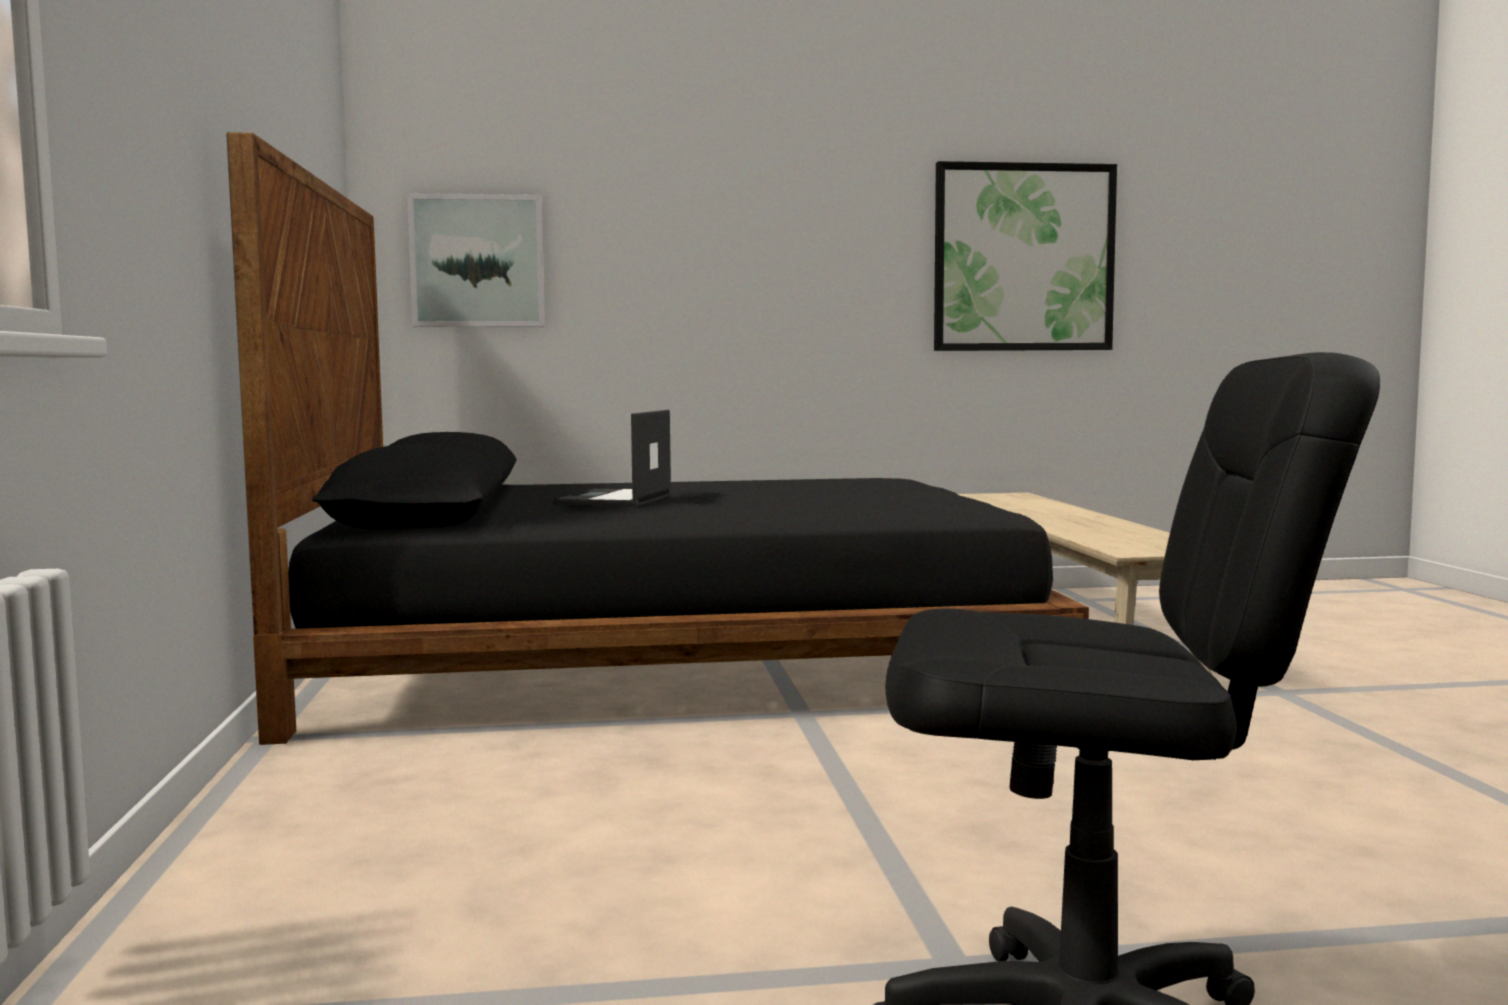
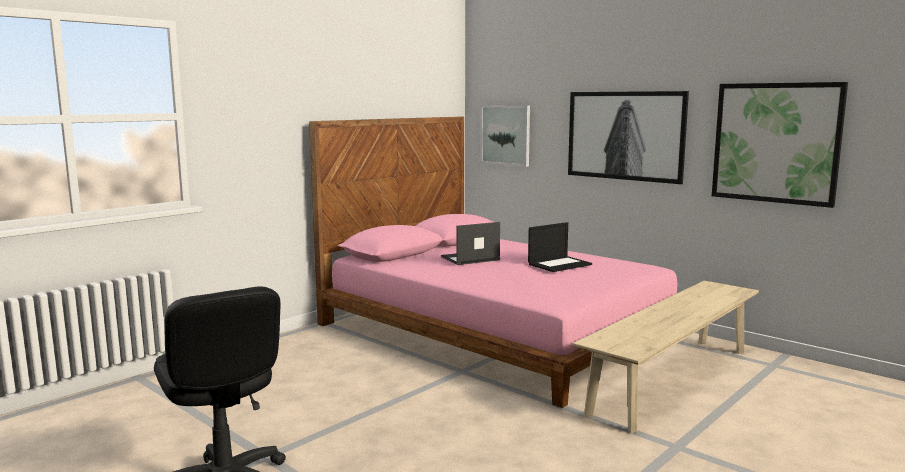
camera: 50 degrees right, 5 degrees up
black bed [226,132,1089,745] -> pink bed [309,117,677,408]
none -> laptop [528,222,592,272]
none -> picture [568,91,689,184]

